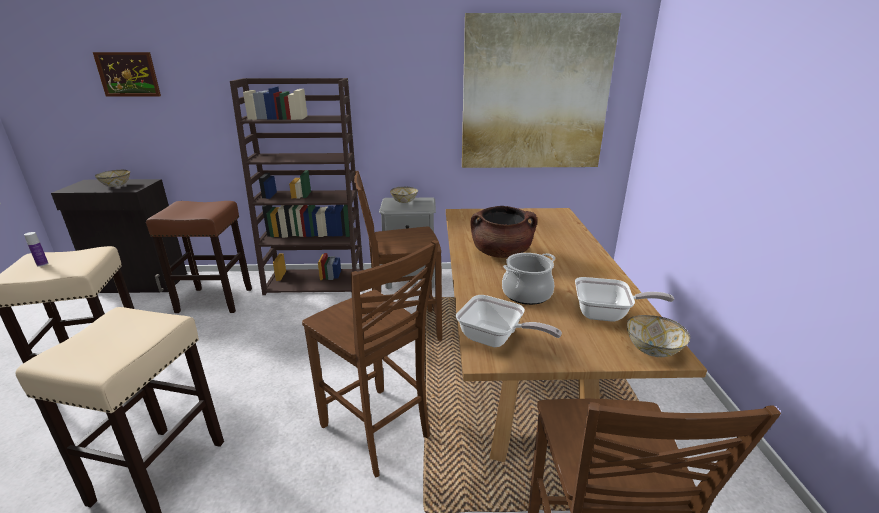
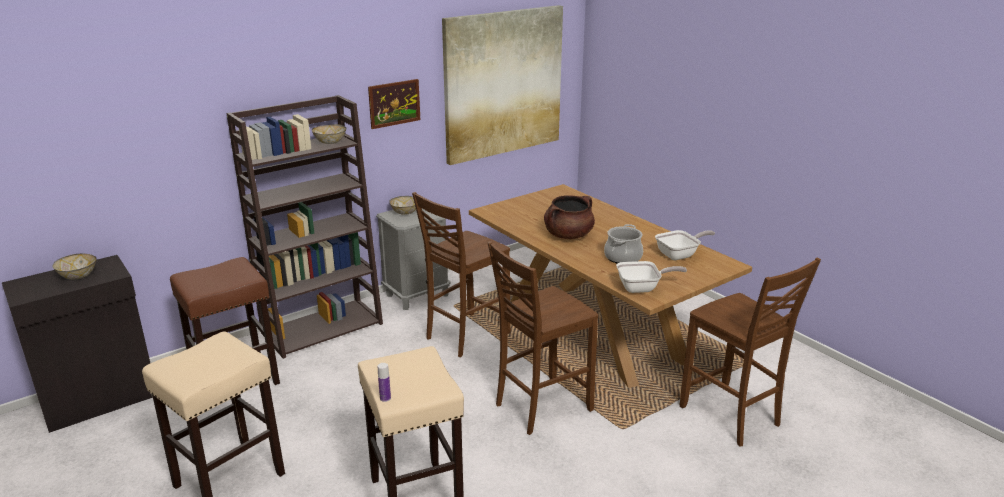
camera: 35 degrees left, 0 degrees up
bottle [24,232,48,267] -> bottle moved to [378,363,391,402]
picture [93,52,161,97] -> picture moved to [368,79,420,129]
brown chair [302,240,439,478] -> brown chair turned 135 degrees clockwise [488,241,598,435]
bowl [627,315,690,357] -> bowl moved to [312,124,346,144]

